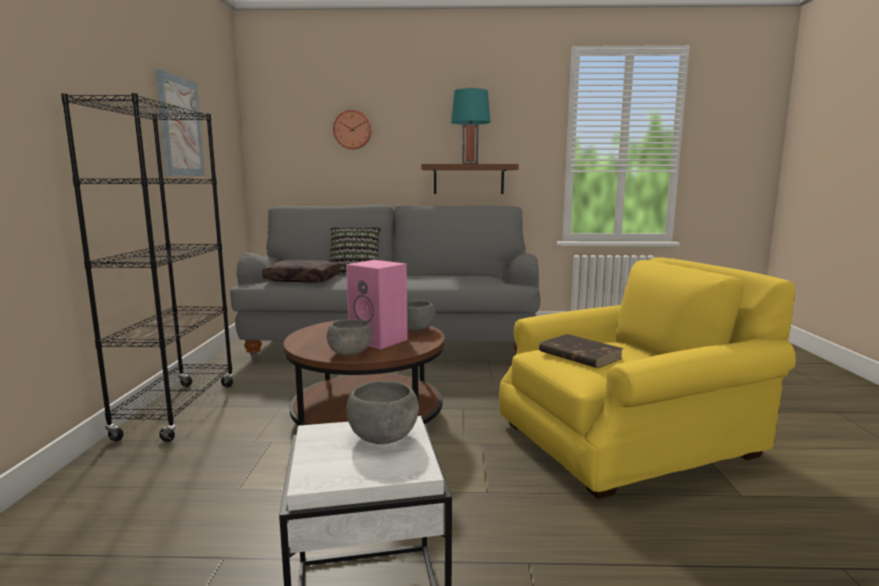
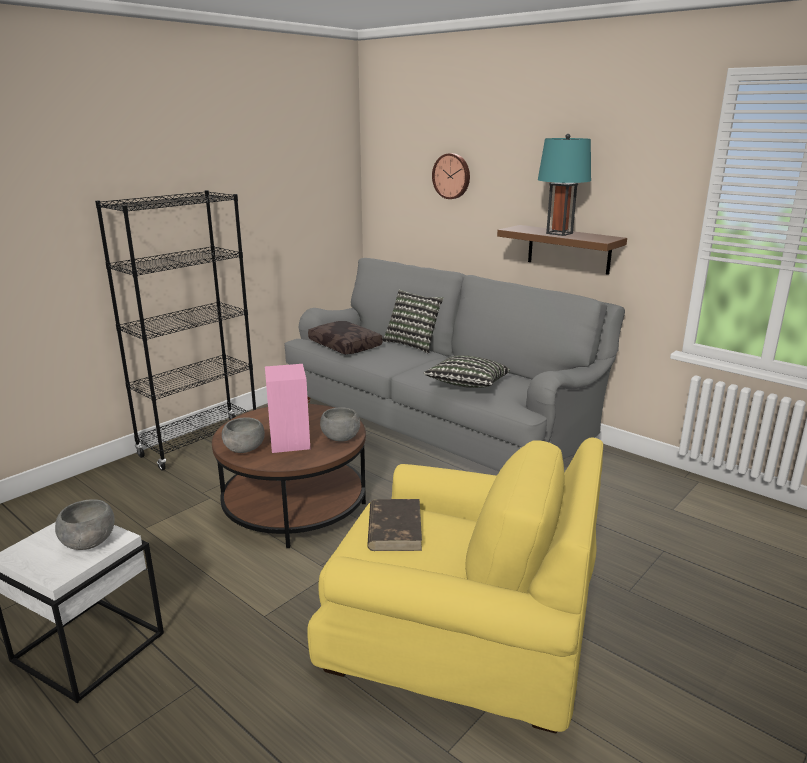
camera: 40 degrees right, 10 degrees up
picture [156,69,205,176] -> none
none -> pillow [423,355,510,388]

